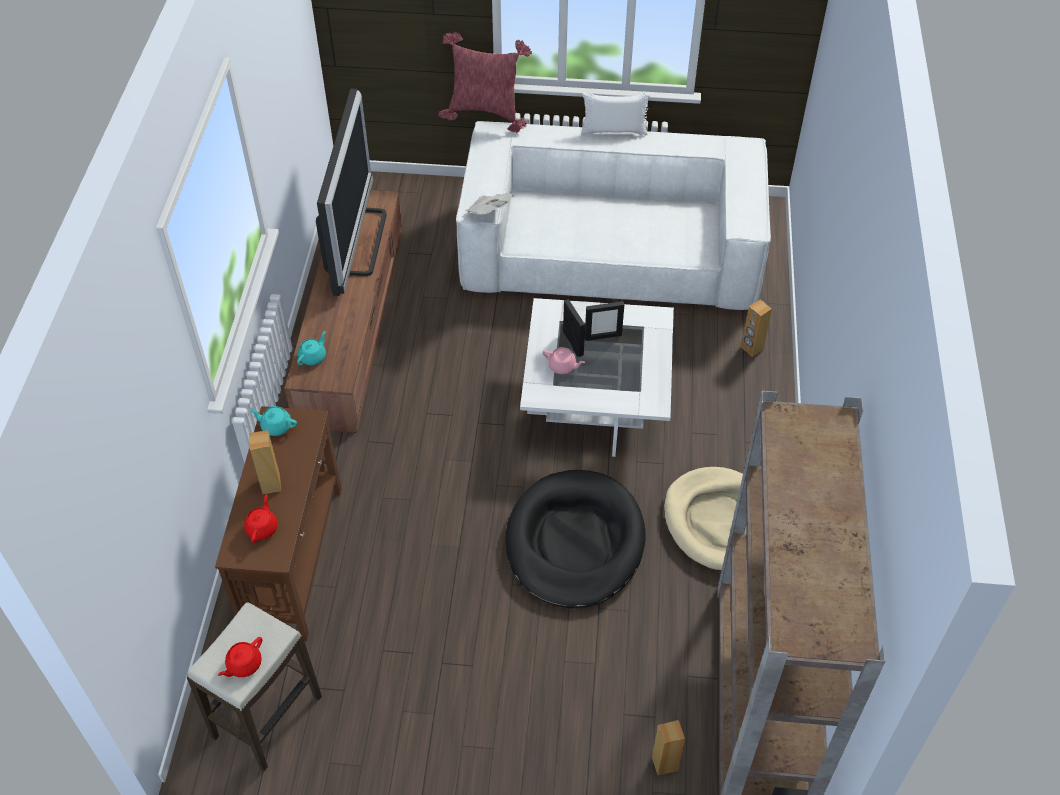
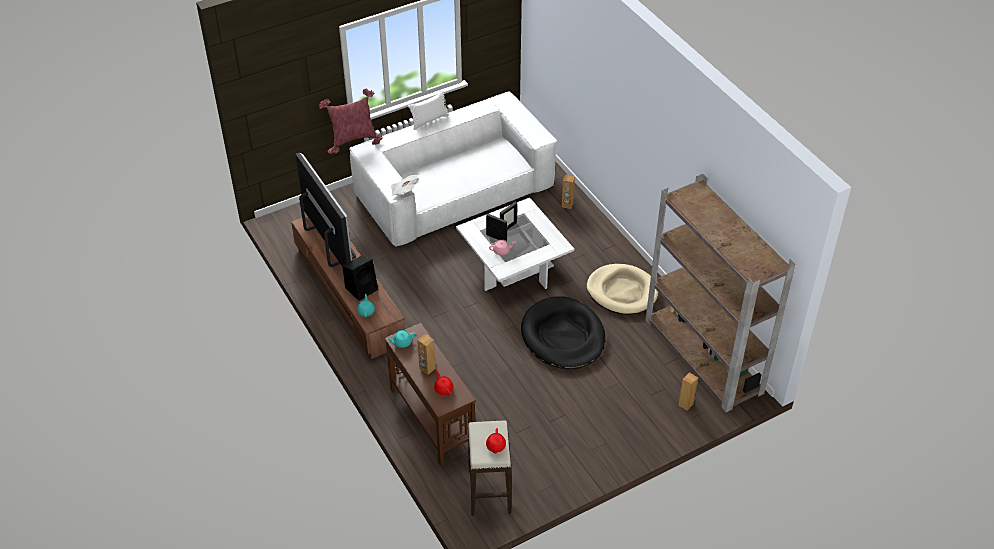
camera: 35 degrees left, 5 degrees down
none -> black speaker [343,255,378,301]

